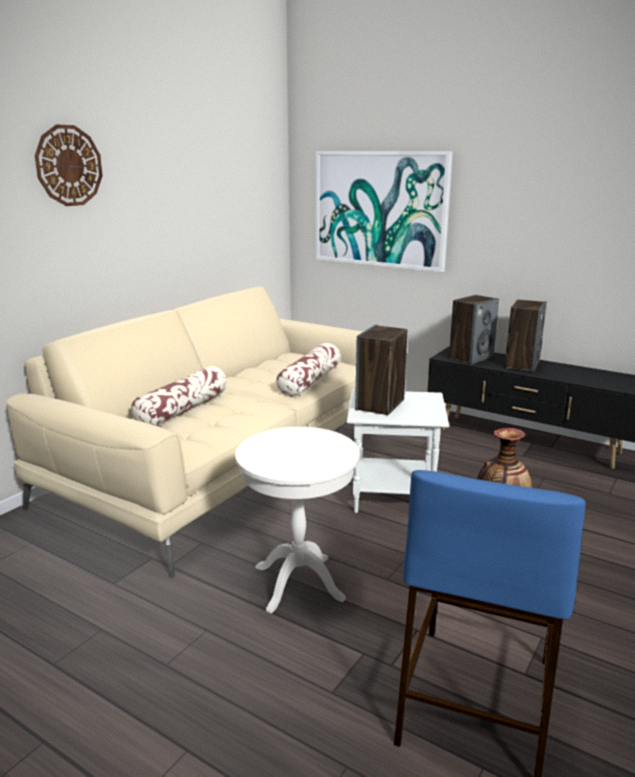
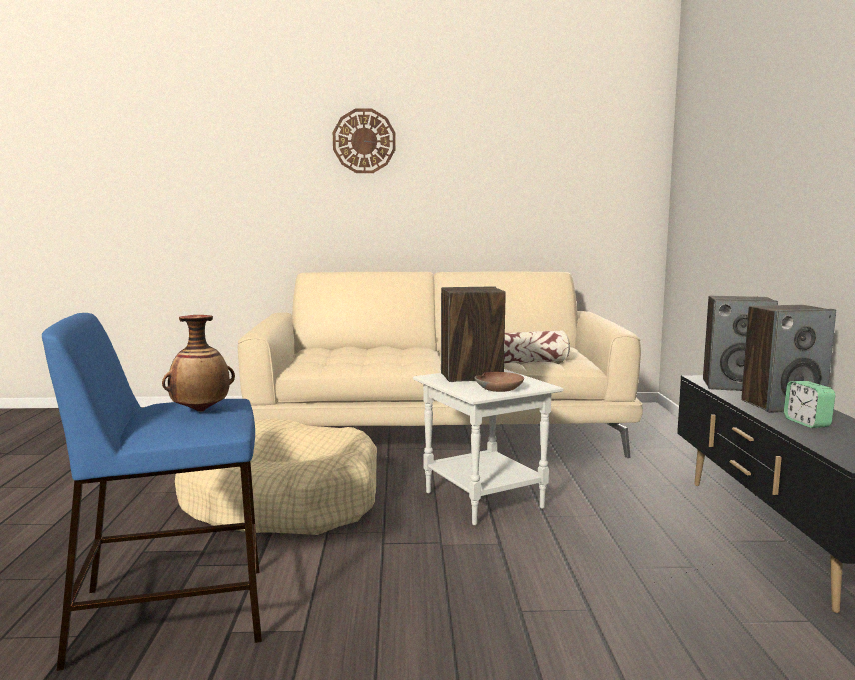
camera: 55 degrees right, 10 degrees down
pillow [131,366,227,426] -> none
white side table [235,427,360,614] -> beige dog bed [175,418,377,535]
picture [316,151,453,272] -> none
none -> brown bowl [475,372,524,392]
none -> alarm clock [784,381,835,428]

